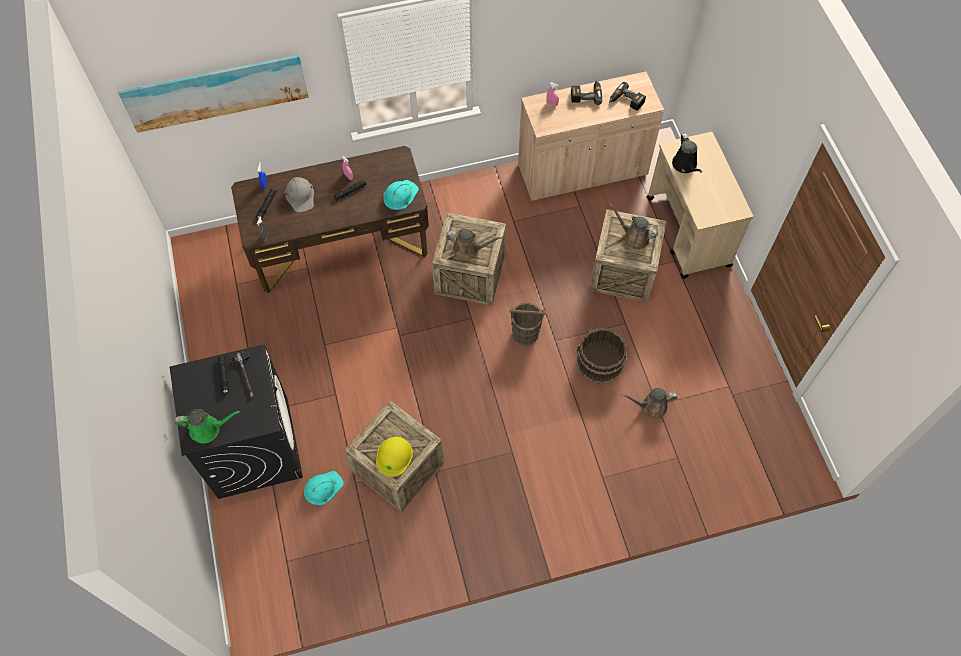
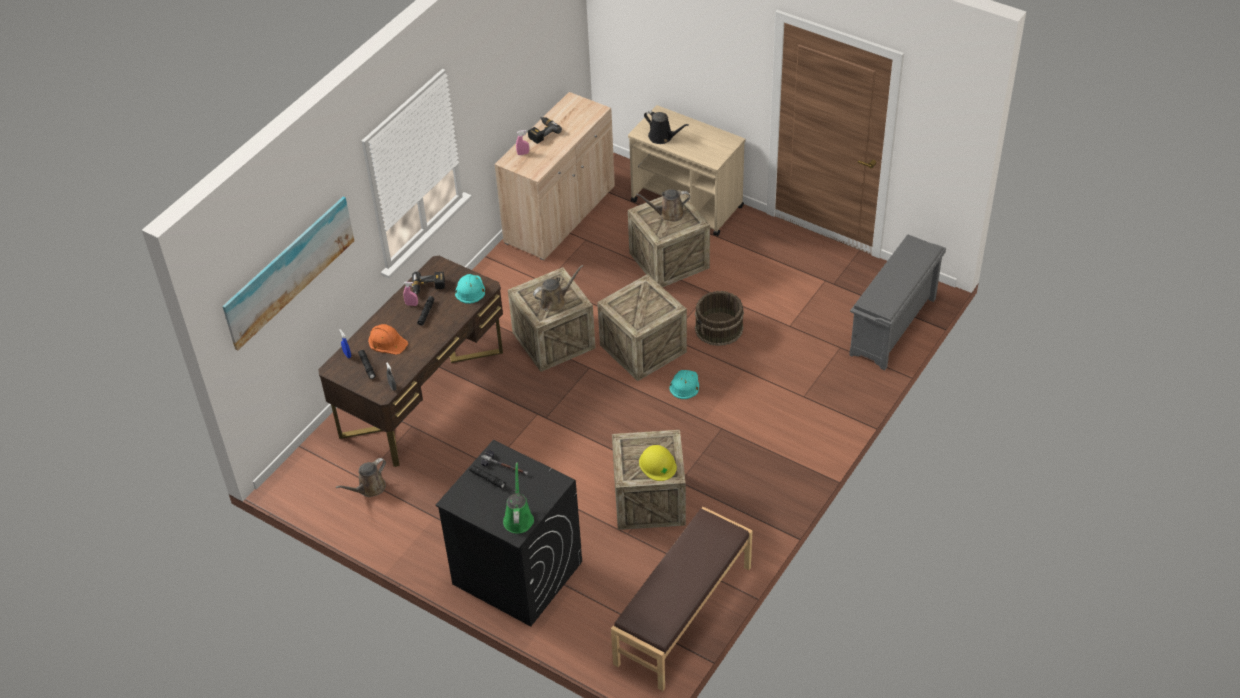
camera: 40 degrees left, 15 degrees down
green watering can [174,409,240,444] -> green watering can turned 45 degrees counterclockwise [503,462,534,534]
grey hard hat [284,177,314,212] -> orange hard hat [368,324,408,355]
turquoise hard hat [304,471,344,505] -> turquoise hard hat moved to [669,370,699,399]
brown bucket [510,303,545,345] -> crate [597,274,687,381]
power drill [609,82,646,111] -> power drill moved to [412,271,445,295]
brown watering can [622,388,678,418] -> brown watering can moved to [336,458,386,497]
none -> brown bench [611,507,752,691]
none -> grey shoe rack [849,235,946,370]

